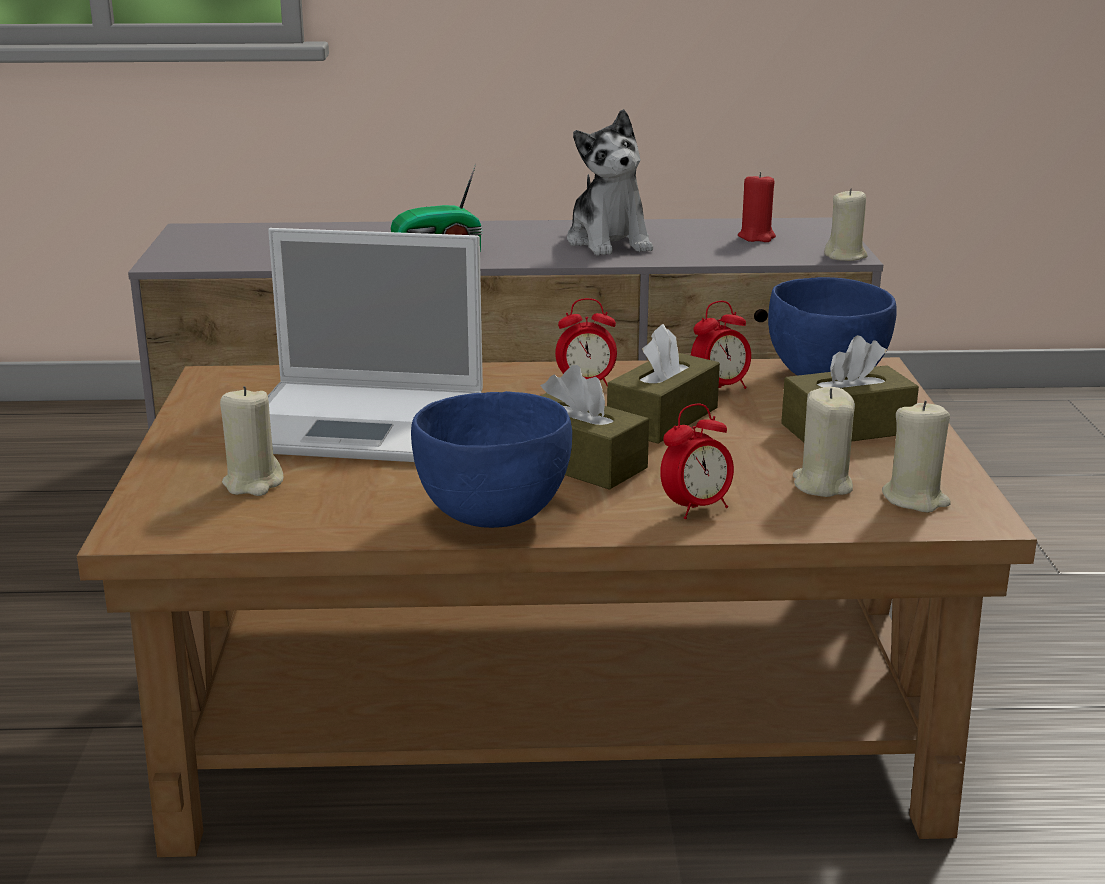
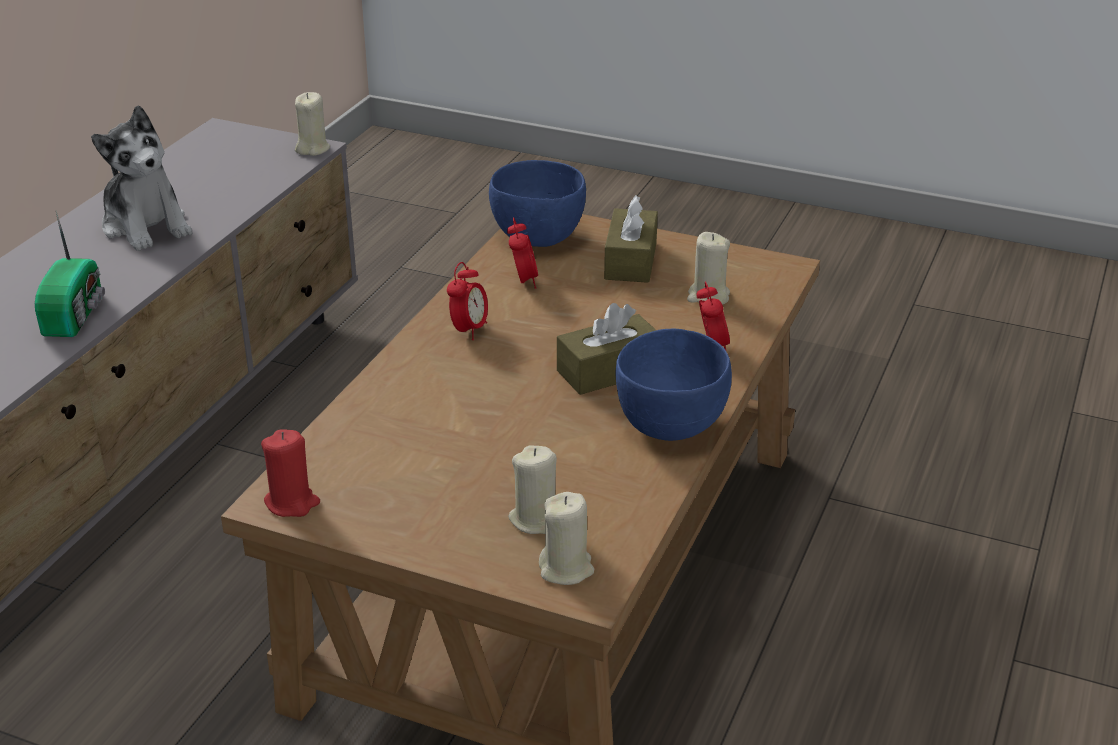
camera: 65 degrees left, 10 degrees up
laptop [268,228,483,462] -> none
plush toy [567,109,653,256] -> plush toy turned 45 degrees clockwise [91,105,192,251]
brown tissue box [607,324,720,444] -> none
red candle [738,172,776,242] -> red candle moved to [261,429,320,517]
beige candle [882,400,951,513] -> beige candle moved to [539,492,594,585]

